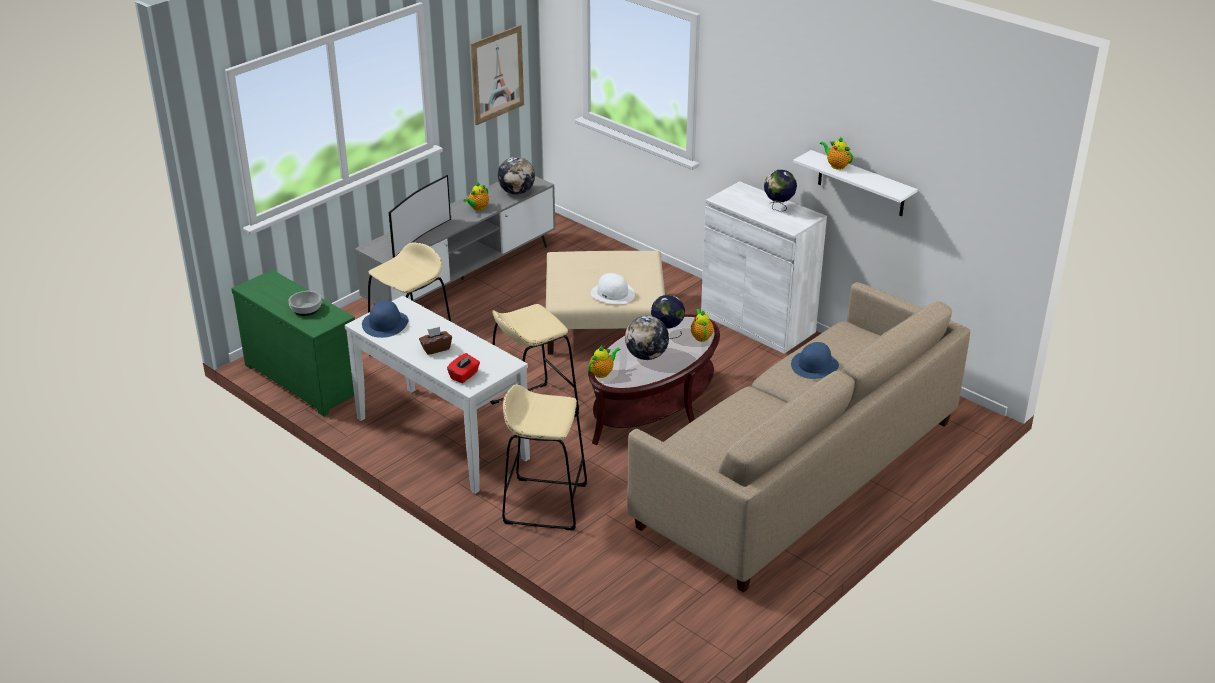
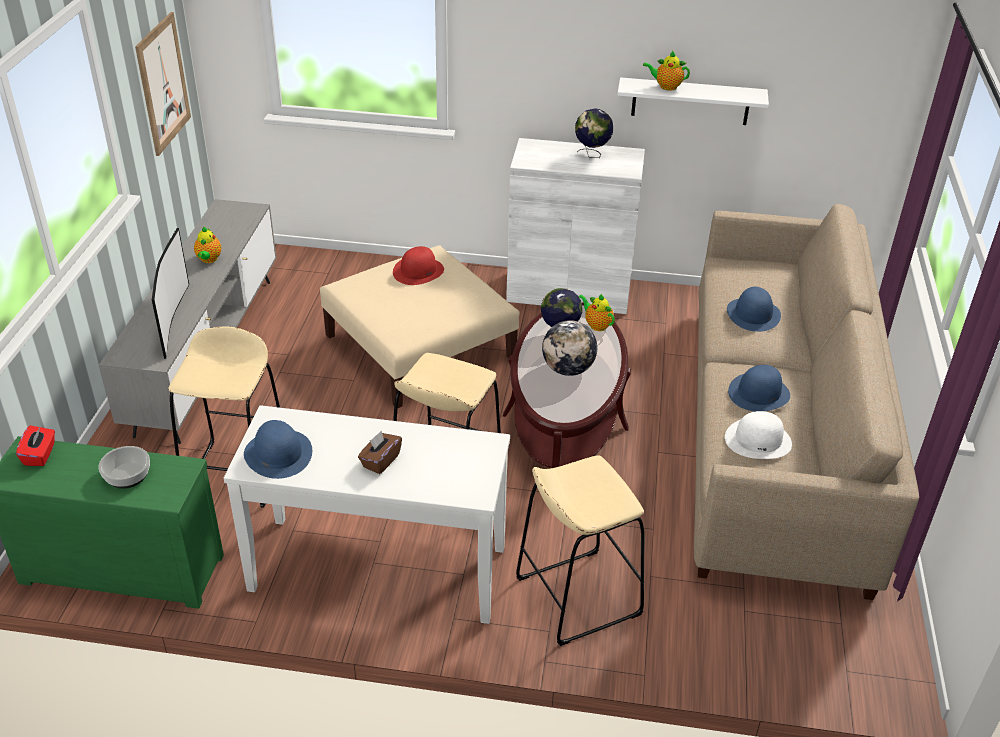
camera: 35 degrees left, 5 degrees up
red tissue box [447,353,480,383] -> red tissue box moved to [16,425,55,466]
globe [497,157,535,195] -> none
teapot [588,346,621,378] -> none
white hat [591,273,635,304] -> white hat moved to [725,411,792,459]
none -> red hat [393,246,444,285]
none -> blue hat [728,365,790,411]

